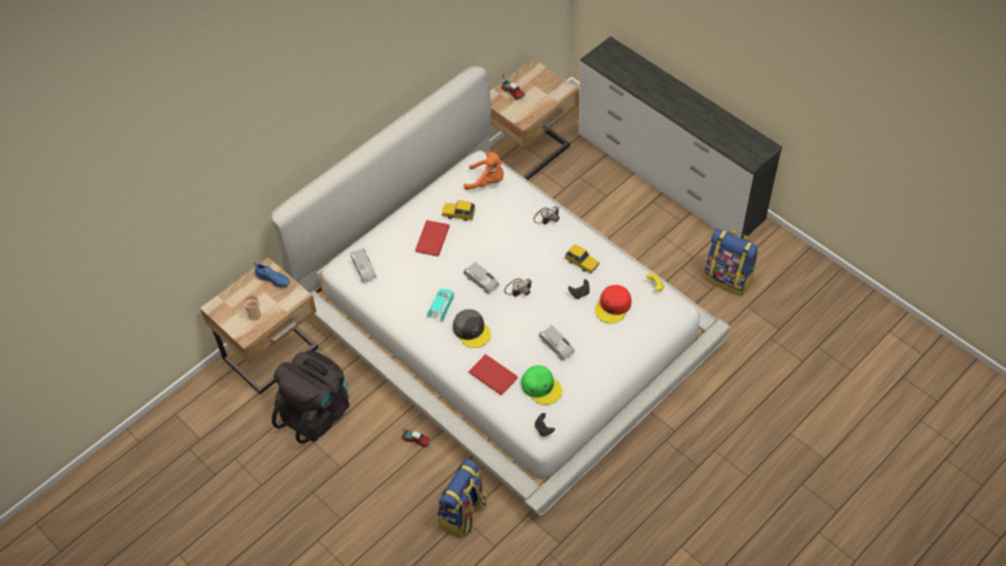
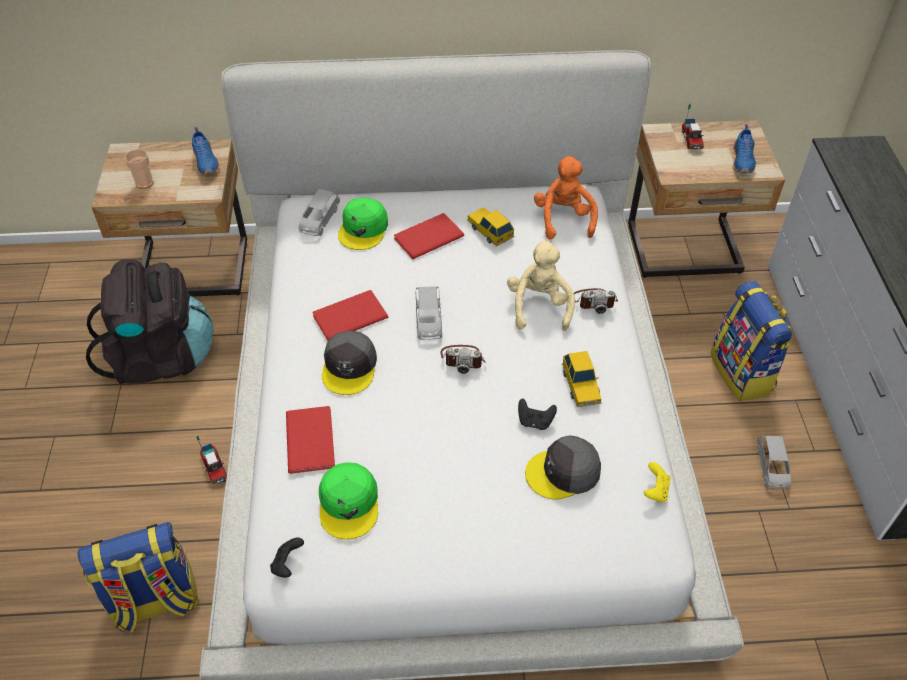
camera: 40 degrees right, 5 degrees down
turquoise toy car [427,289,454,323] -> red book [312,290,388,341]
orange plush toy [464,152,504,190] -> orange plush toy turned 150 degrees counterclockwise [534,156,598,239]
grey toy car [539,325,575,360] -> grey toy car moved to [757,435,791,490]
red cap [595,285,632,323] -> grey cap [525,435,601,499]
backpack [704,228,759,296] -> backpack moved to [710,281,793,401]
none -> green cap [338,198,388,250]
none -> beige plush toy [507,241,575,331]
none -> blue shoe [733,124,756,173]

